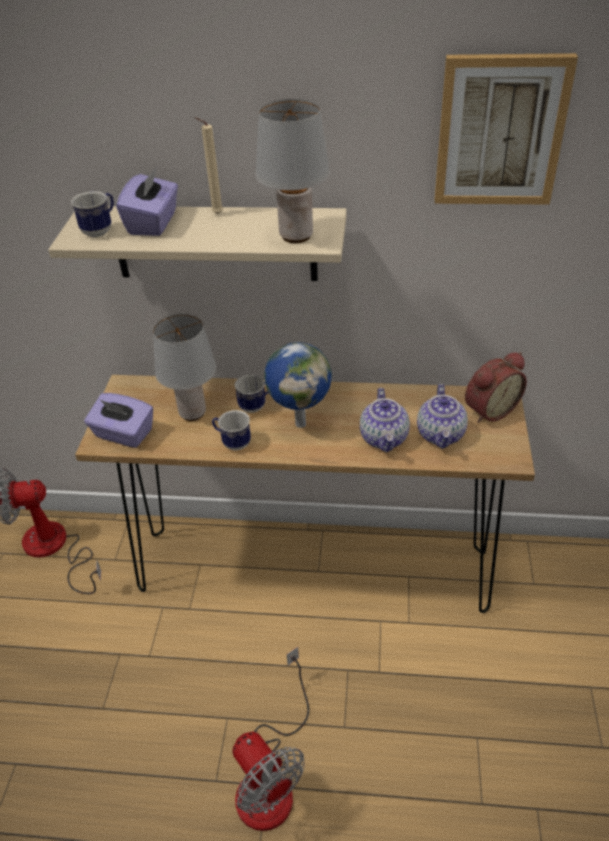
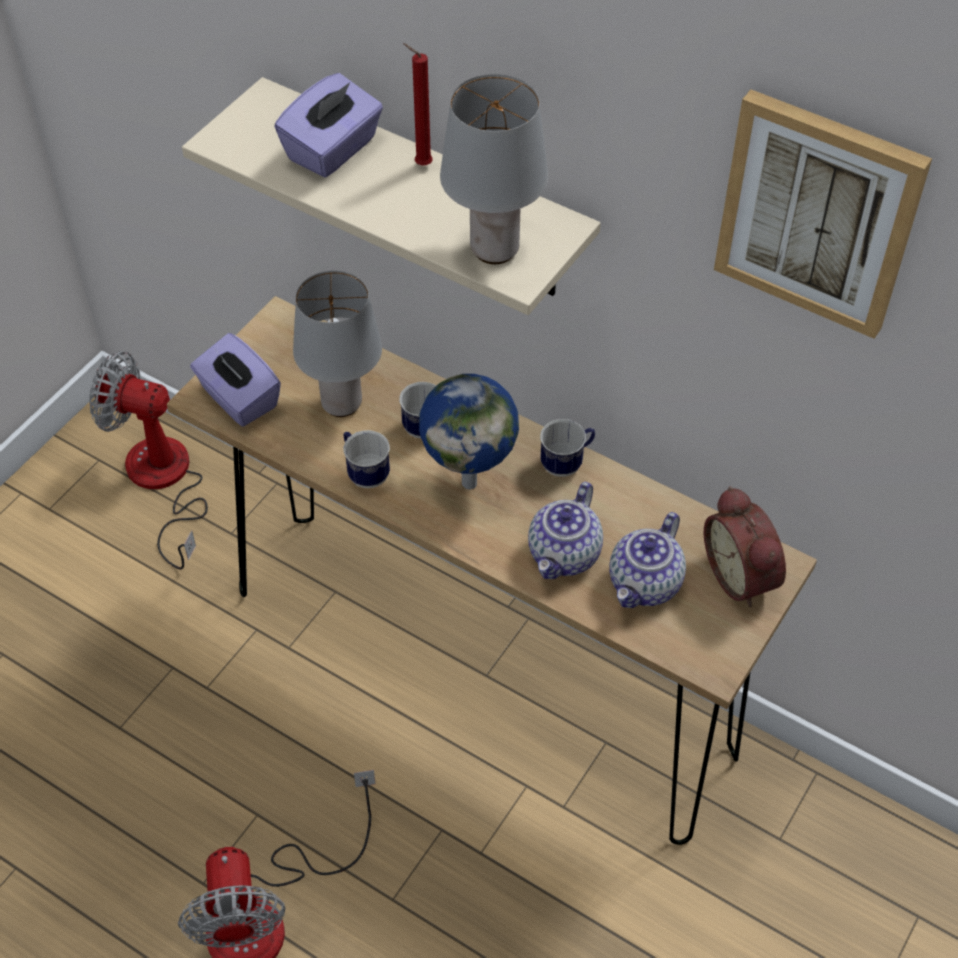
camera: 25 degrees right, 10 degrees up
mug [71,191,114,237] -> mug moved to [540,419,595,477]
beige candle [194,117,223,214] -> red candle [403,43,433,166]
alarm clock [465,352,527,423] -> alarm clock turned 75 degrees clockwise [704,486,786,607]

